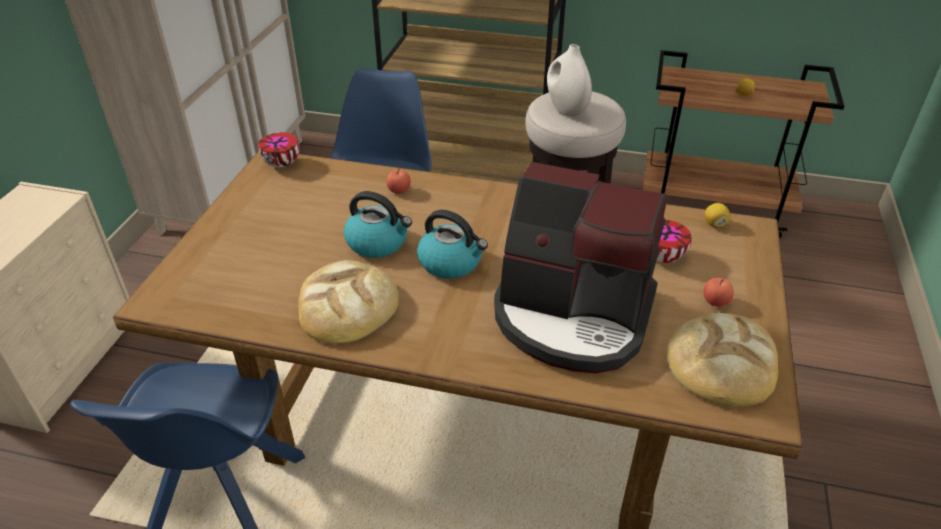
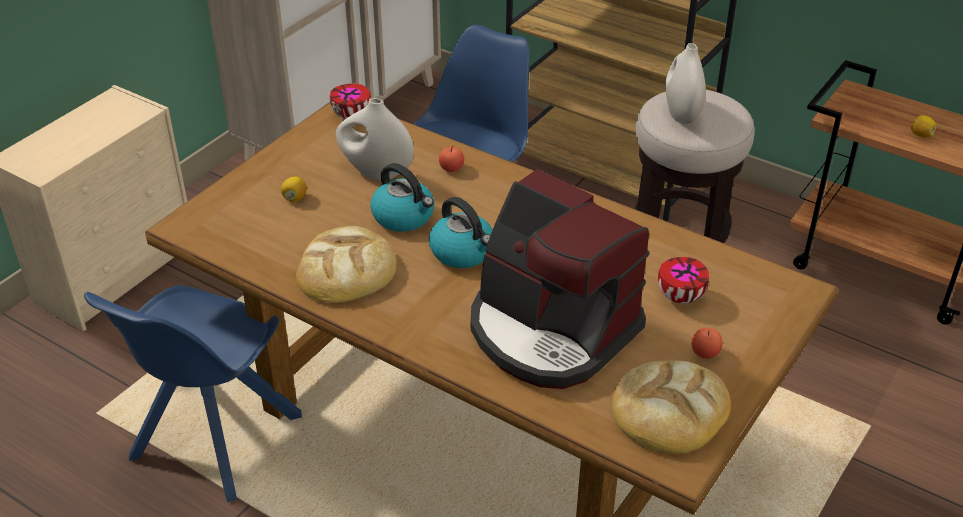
camera: 20 degrees right, 0 degrees up
lemon [705,203,731,228] -> lemon moved to [281,176,307,202]
none -> white vase [336,98,414,180]

